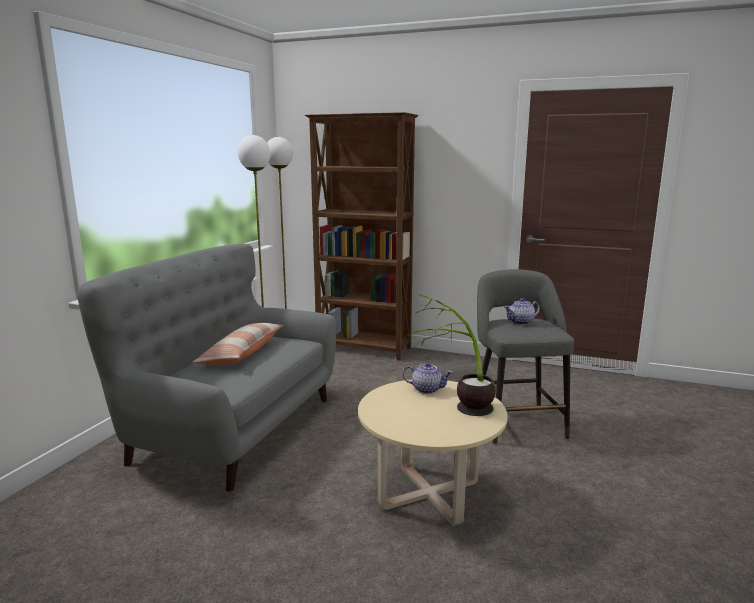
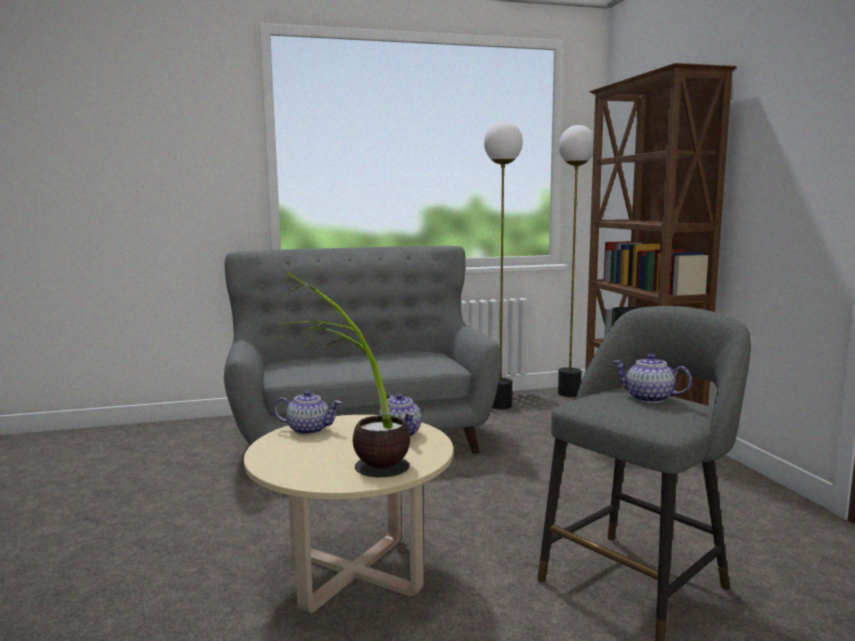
camera: 55 degrees right, 5 degrees down
pillow [192,323,284,365] -> none
none -> teapot [274,390,342,435]

